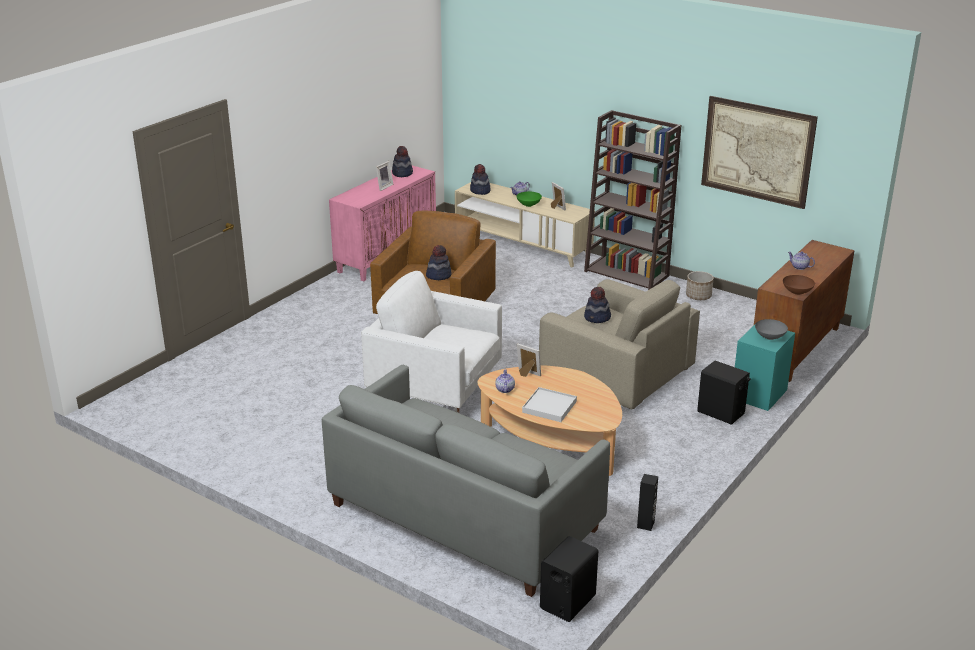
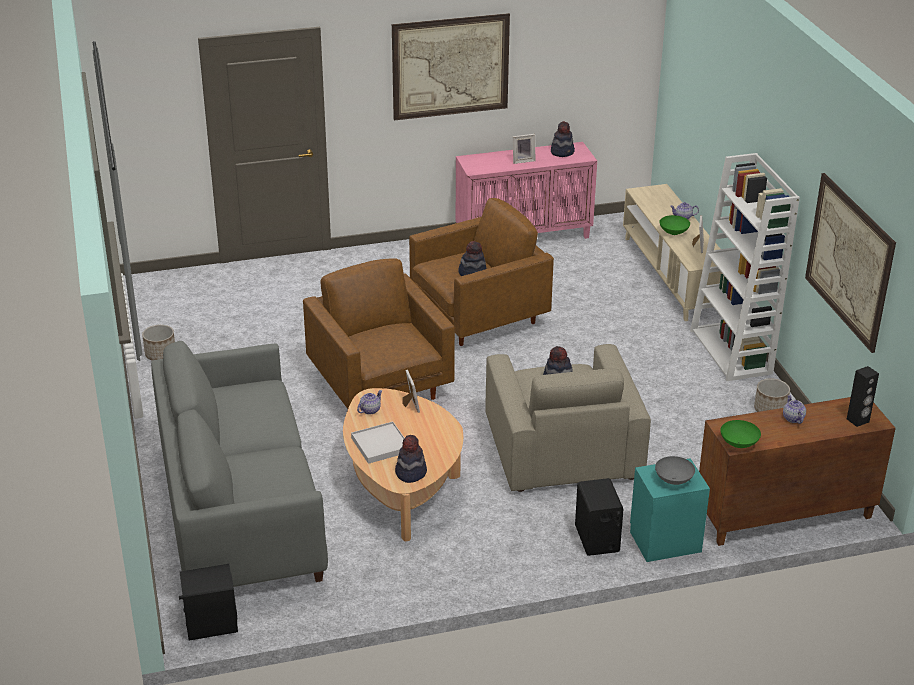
camera: 40 degrees right, 5 degrees up
white armchair [361,271,502,413] -> brown armchair [303,258,455,409]
hat [470,164,490,195] -> hat moved to [395,435,427,483]
brown bookcase [584,110,681,290] -> white bookcase [690,153,800,381]
black speaker [637,474,658,531] -> black speaker moved to [847,366,879,427]
brown bowl [783,275,815,295] -> green bowl [720,420,761,448]
none -> planter [142,325,175,361]
none -> picture [392,13,510,121]

